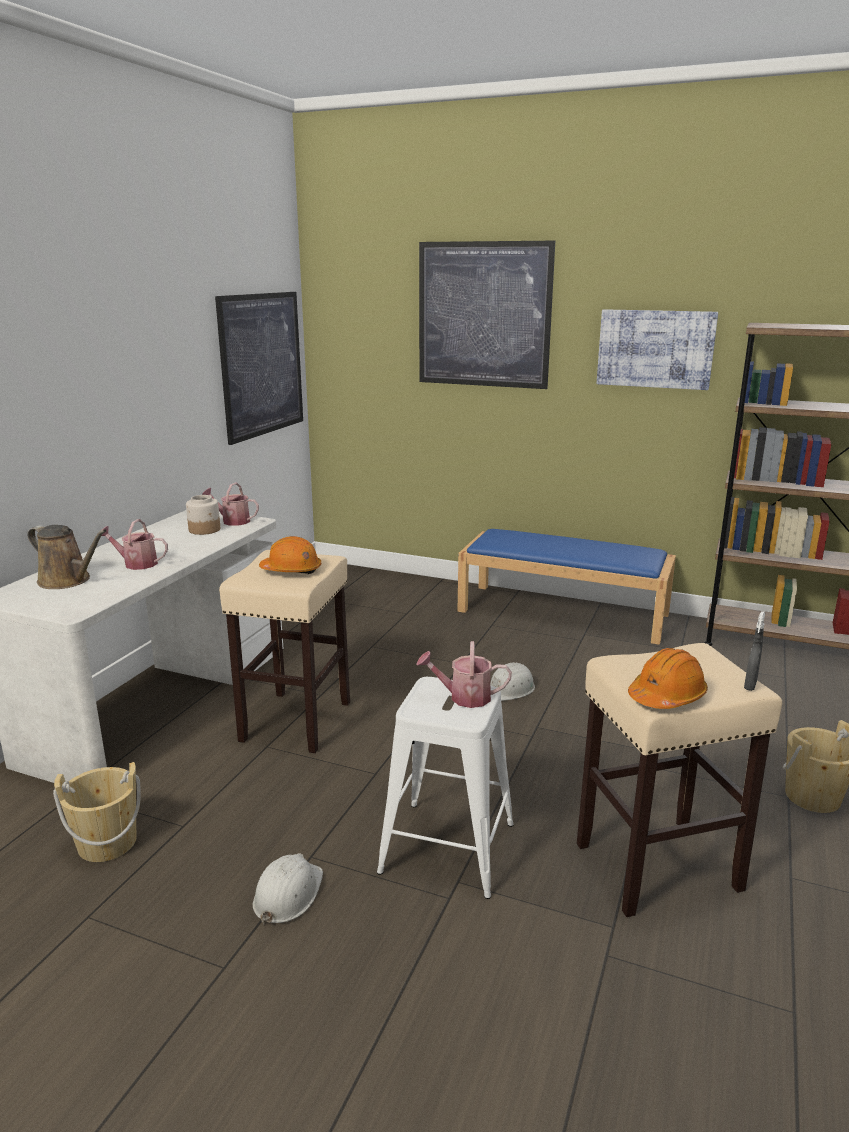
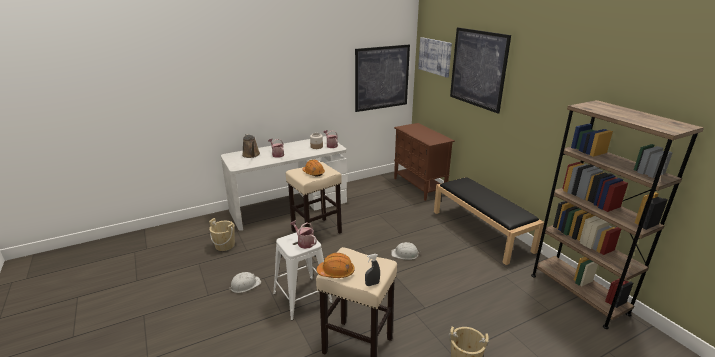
camera: 40 degrees right, 5 degrees up
blue bench [458,529,676,645] -> black bench [434,177,544,265]
picture [597,309,718,390] -> picture moved to [418,37,452,78]
none -> brown cabinet [394,123,455,201]

